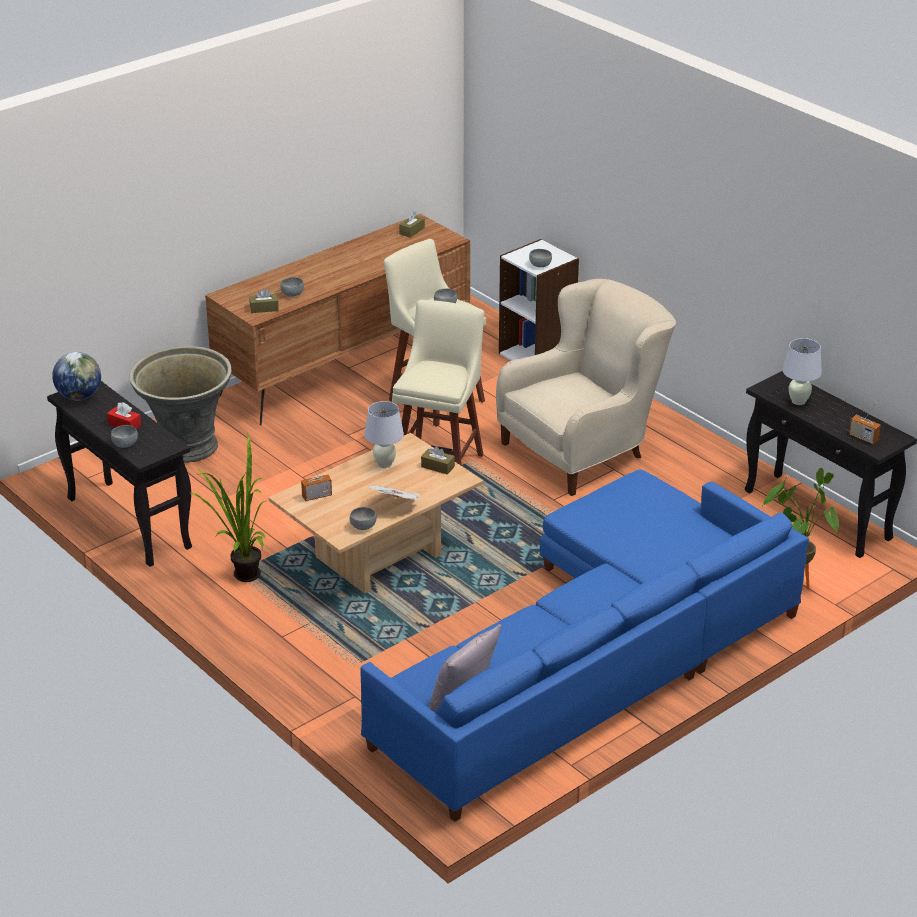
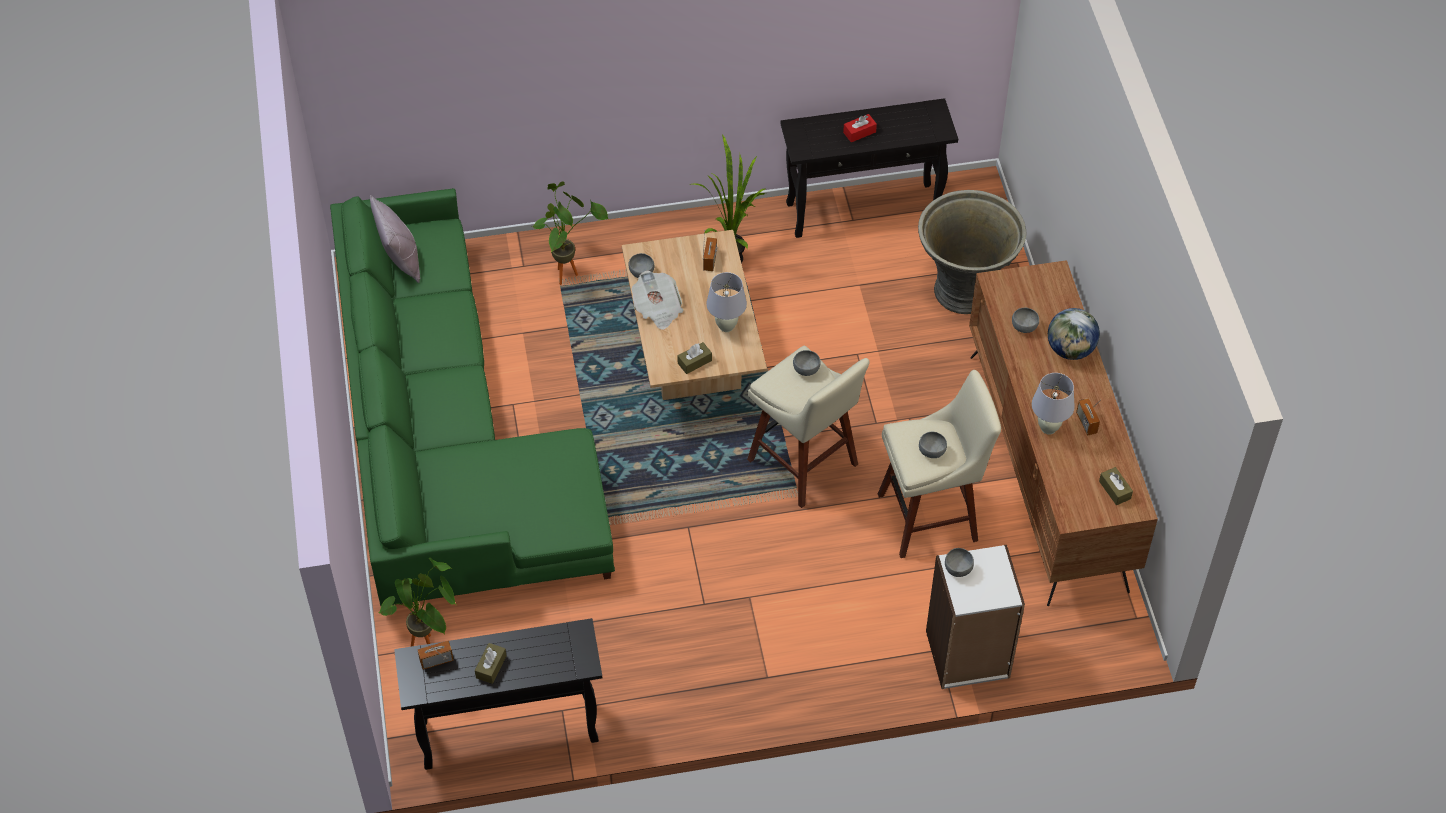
camera: 120 degrees right, 20 degrees up
globe [52,352,101,400] -> globe moved to [1048,308,1100,360]
grey bowl [111,425,138,448] -> grey bowl moved to [793,350,821,376]
brown tissue box [249,288,279,313] -> brown tissue box moved to [475,643,506,684]
blue sofa [360,469,809,822] -> green sofa [330,188,615,606]
beige armchair [496,279,676,496] -> none
white table lamp [783,338,822,405] -> white table lamp moved to [1032,373,1075,435]
none -> potted plant [532,182,609,285]
none -> radio [1076,398,1101,436]

